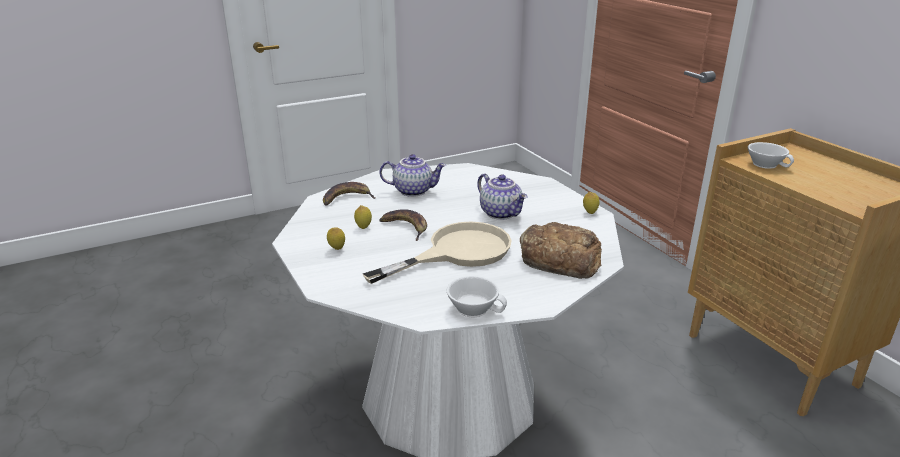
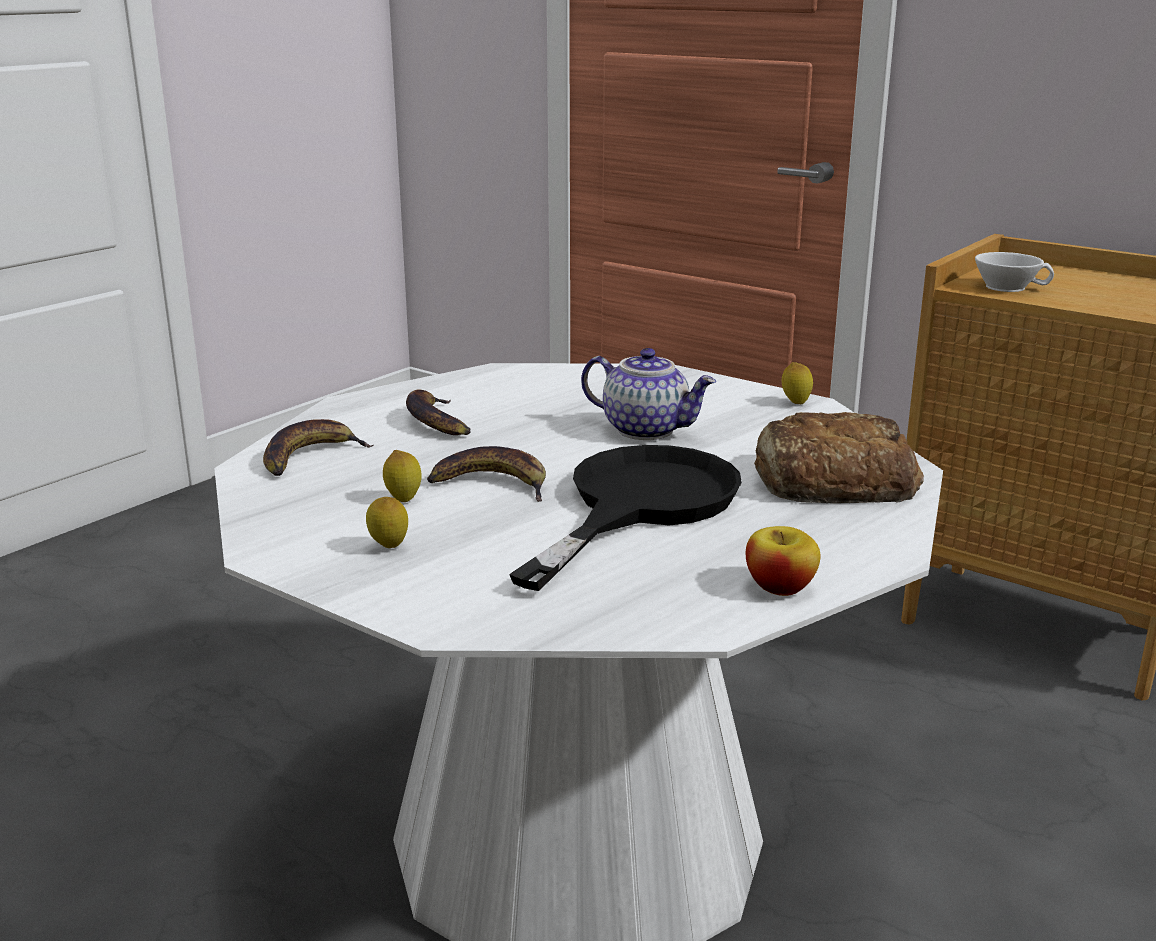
camera: 25 degrees left, 5 degrees down
beige frying pan [363,222,512,284] -> black frying pan [509,445,742,591]
teapot [379,154,446,197] -> banana [406,389,471,435]
white cup [447,276,507,317] -> apple [746,526,820,596]

